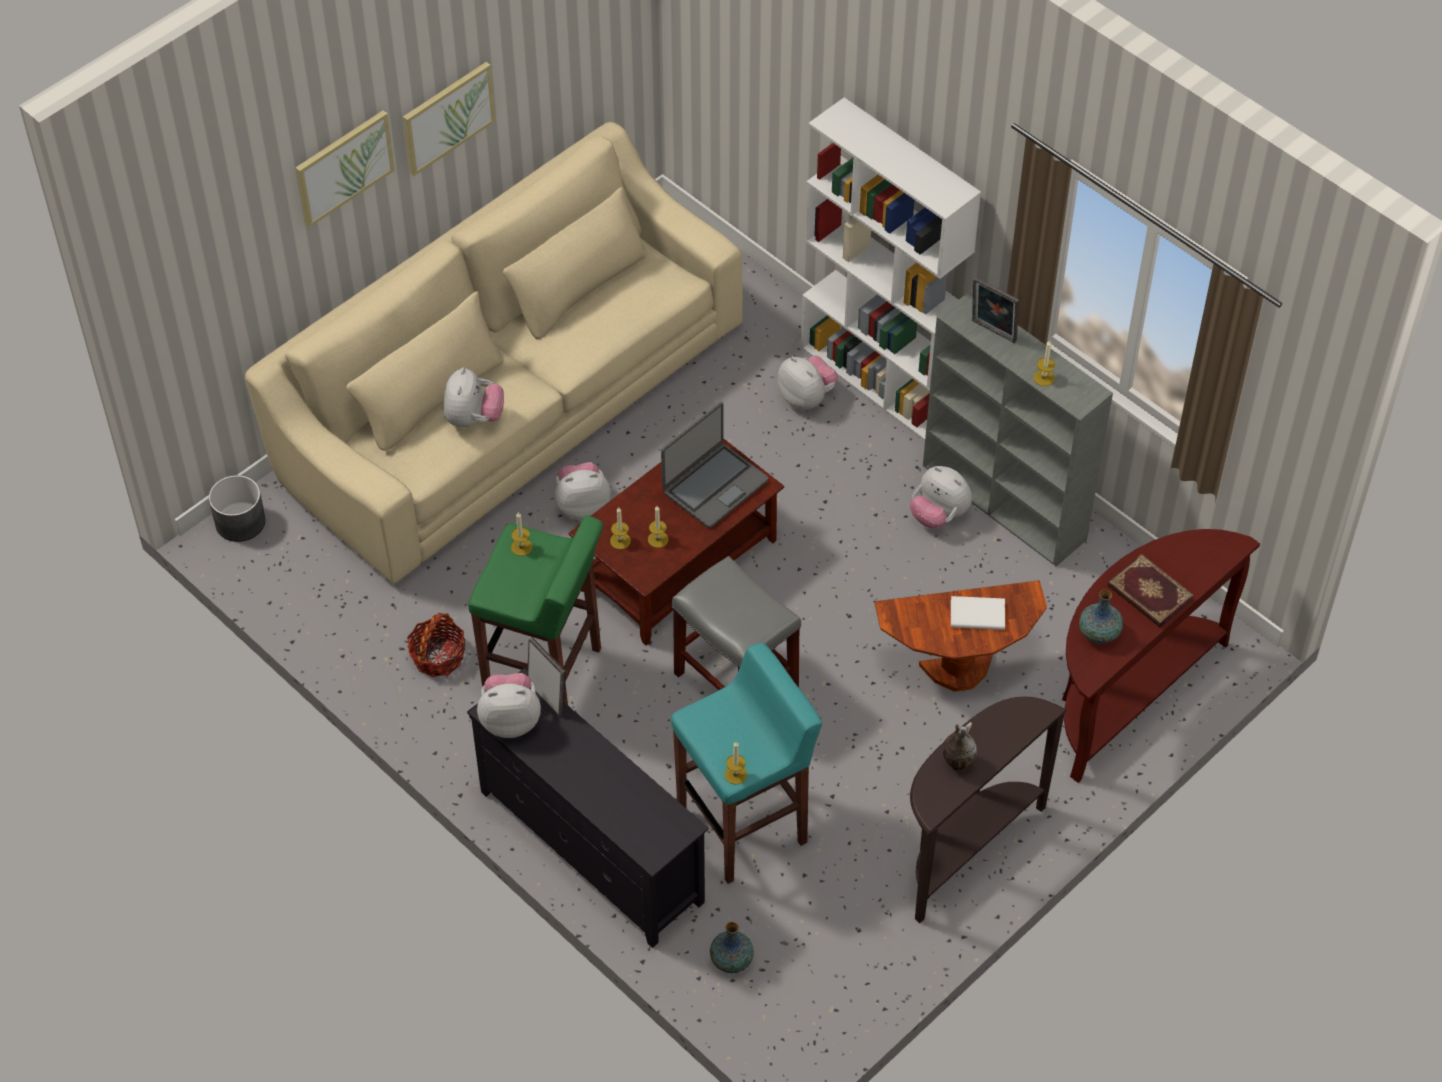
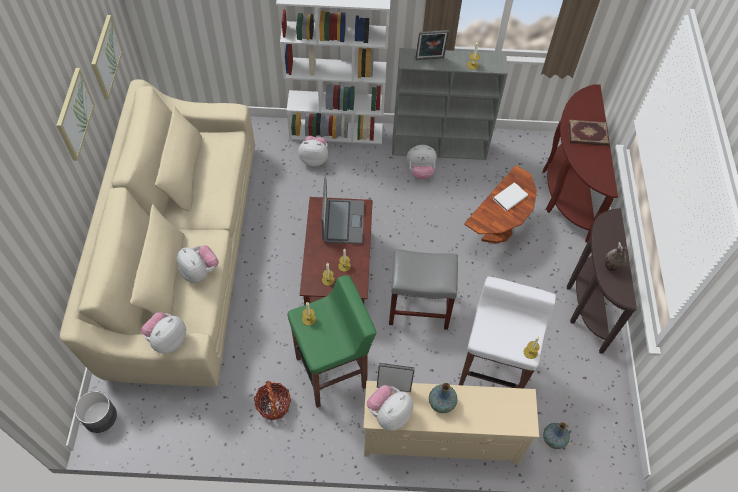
camera: 45 degrees left, 5 degrees up
picture [296,110,395,228] -> picture moved to [91,15,123,99]
black tv stand [467,668,709,948] -> beige tv stand [363,381,539,464]
plush toy [555,462,611,520] -> plush toy moved to [141,312,186,354]
turquoise stool [671,643,822,884] -> white stool [459,276,556,388]
vase [1079,590,1123,644] -> vase moved to [429,383,458,413]

